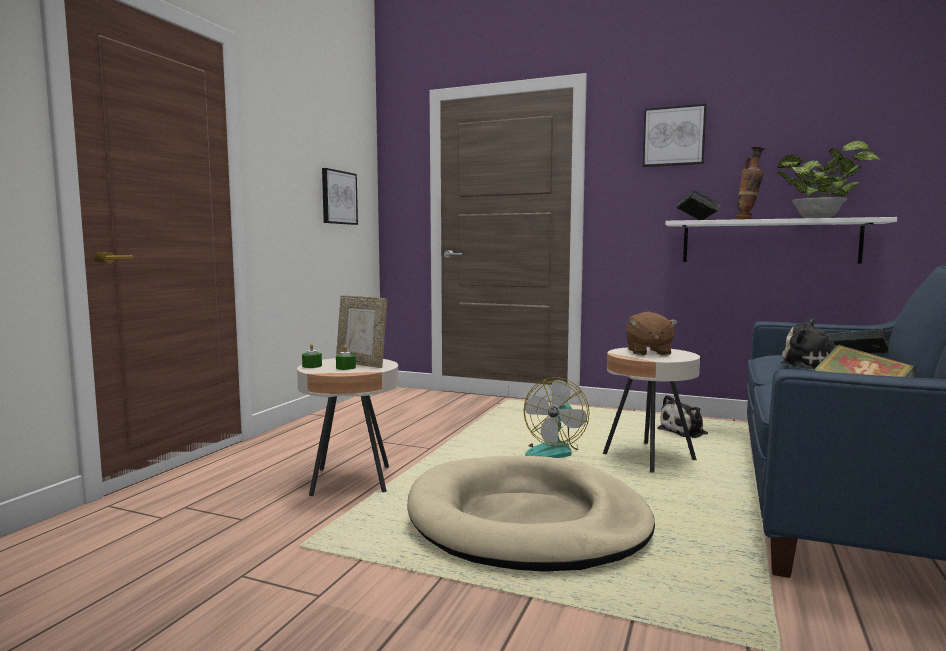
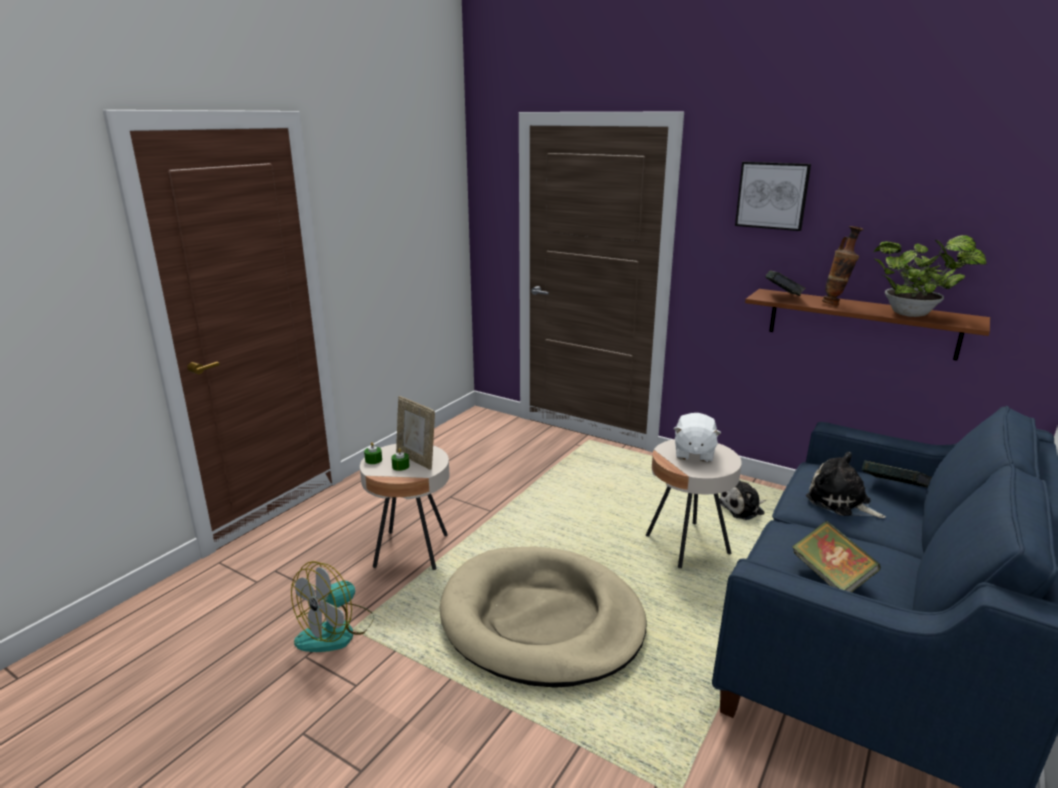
camera: 10 degrees right, 15 degrees up
picture [322,168,358,225] -> none
fan [524,377,590,458] -> fan moved to [291,561,374,652]
brown plush toy [626,312,678,356] -> white plush toy [673,413,721,462]
white shelf [665,217,897,263] -> brown shelf [745,289,990,360]

